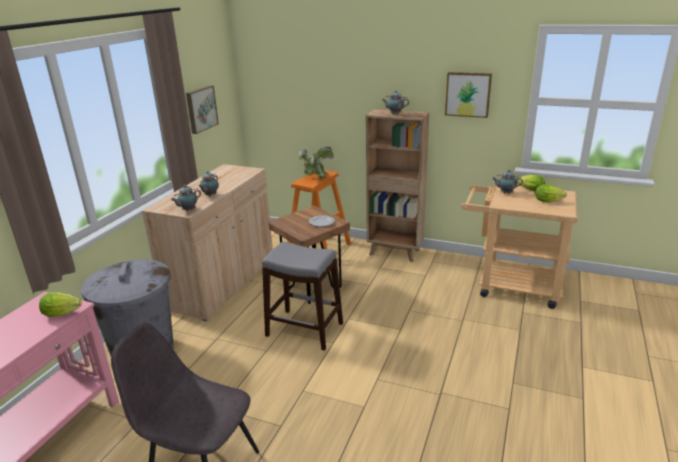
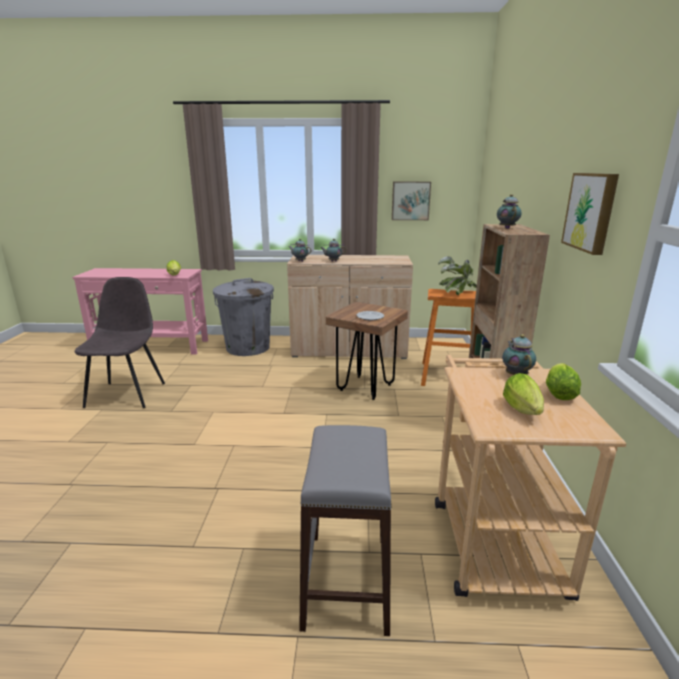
camera: 70 degrees right, 5 degrees down
grey stool [262,241,343,351] -> grey stool moved to [299,425,392,636]

